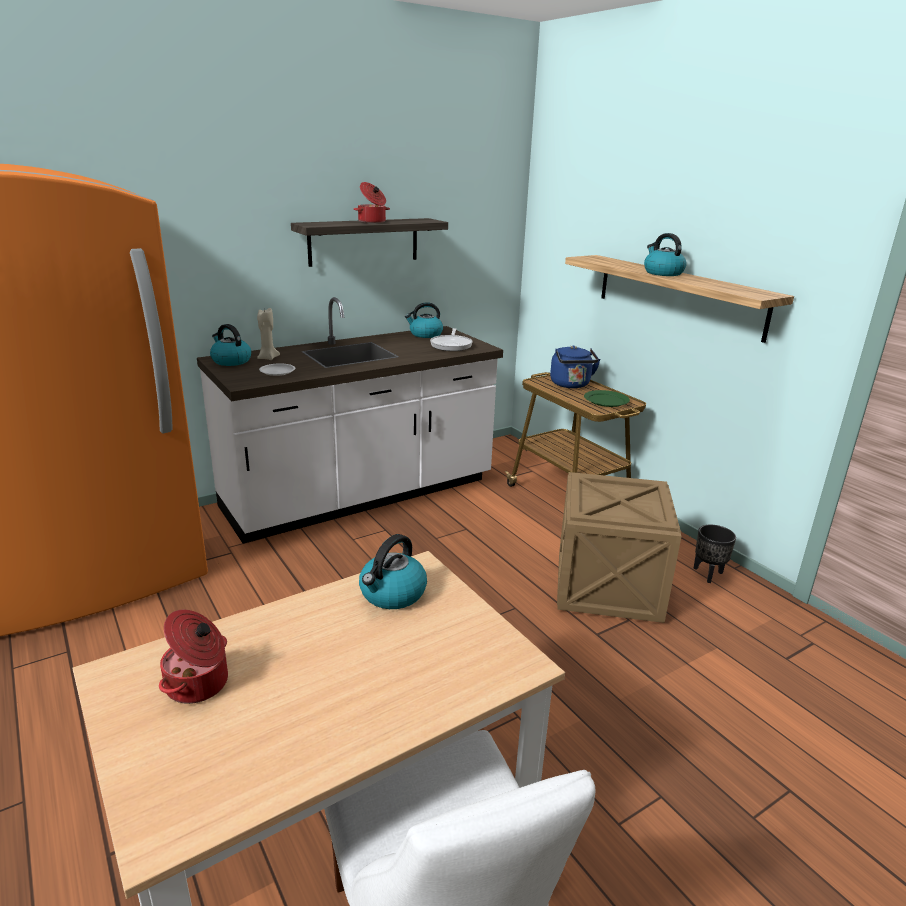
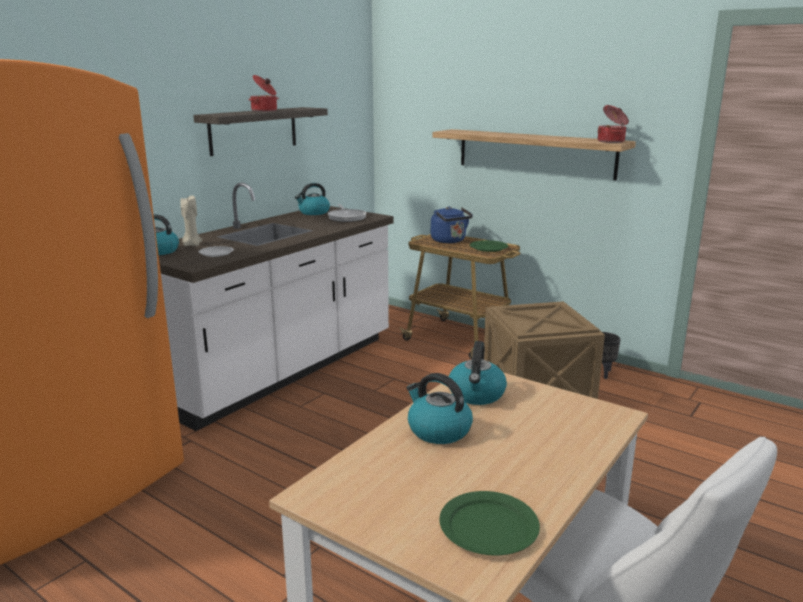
camera: 20 degrees left, 5 degrees down
cooking pot [159,610,228,704] -> cooking pot moved to [598,105,629,143]
kettle [644,233,687,276] -> kettle moved to [406,373,473,444]
none -> green plate [439,491,540,556]

